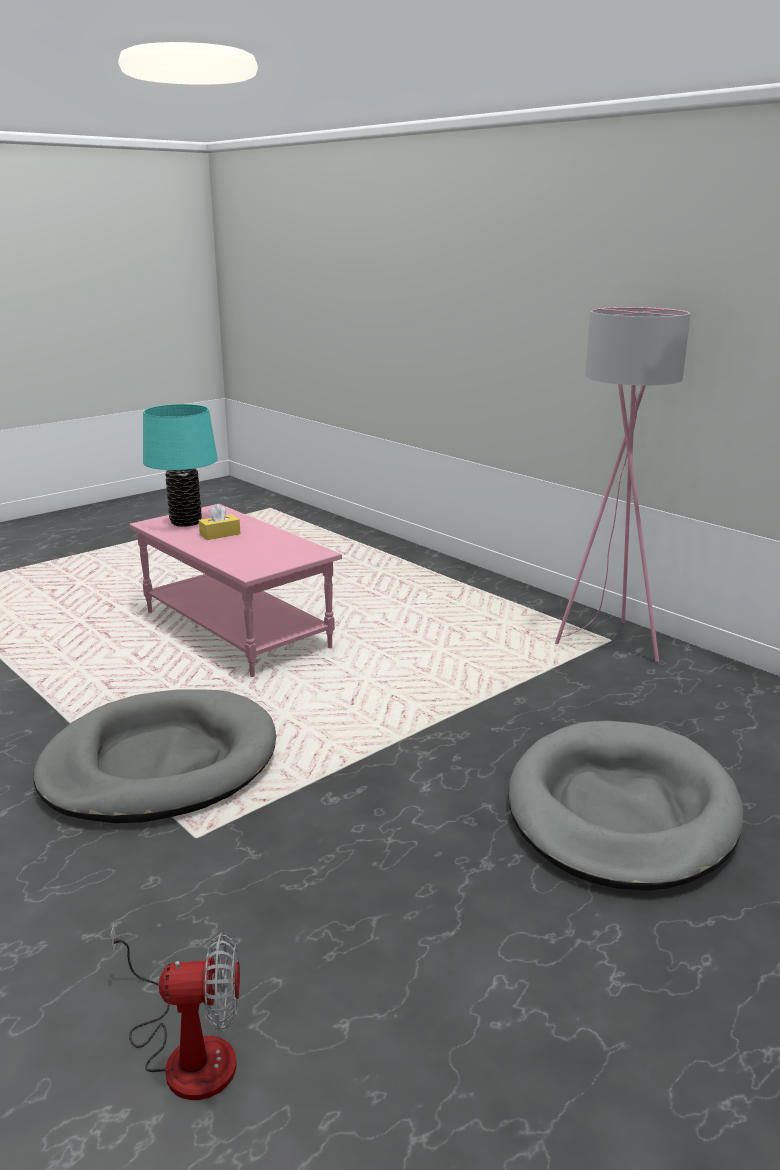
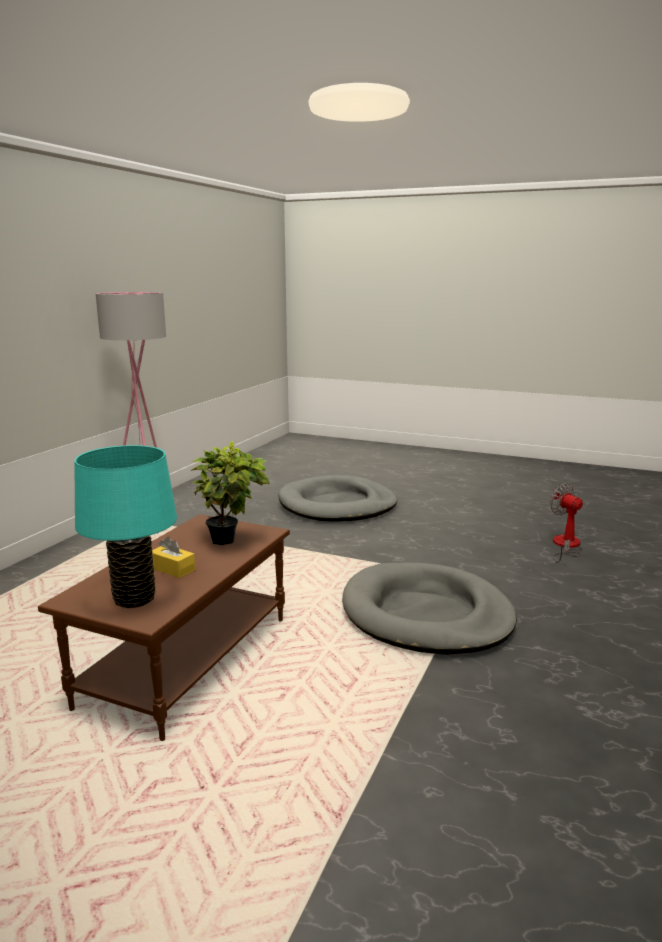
camera: 115 degrees left, 5 degrees down
pink coffee table [129,504,342,677] -> brown coffee table [38,514,290,741]
none -> potted plant [190,441,269,545]

